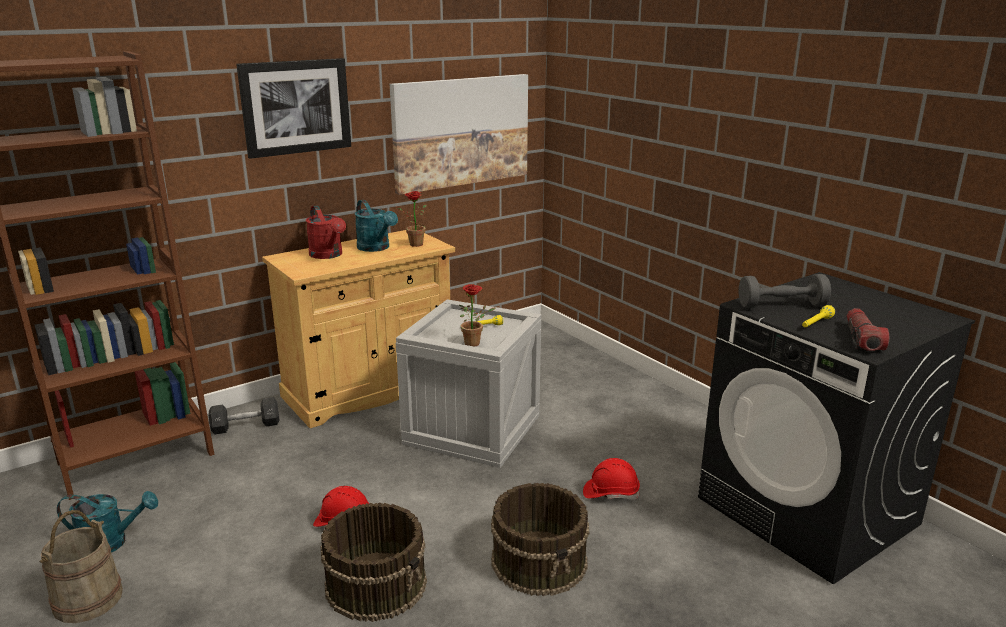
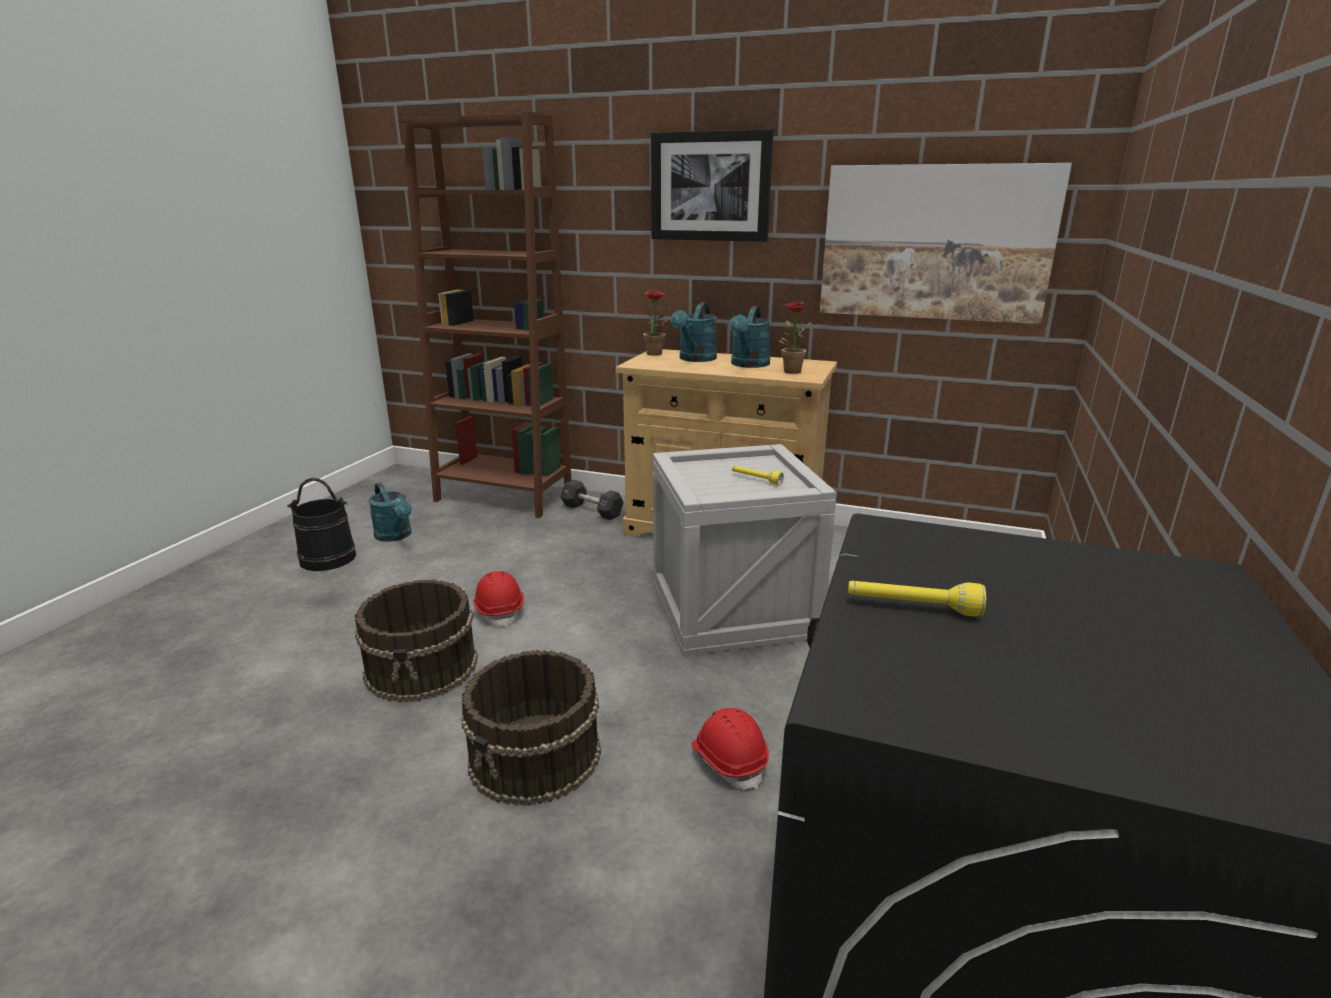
camera: 55 degrees right, 0 degrees up
beige bucket [40,510,123,623] -> black bucket [287,478,356,571]
red watering can [306,205,346,259] -> turquoise watering can [671,302,717,362]
potted plant [459,284,496,347] -> potted plant moved to [640,290,667,356]
grey dumbbell [738,274,831,308] -> none
flashlight [847,308,889,351] -> none

